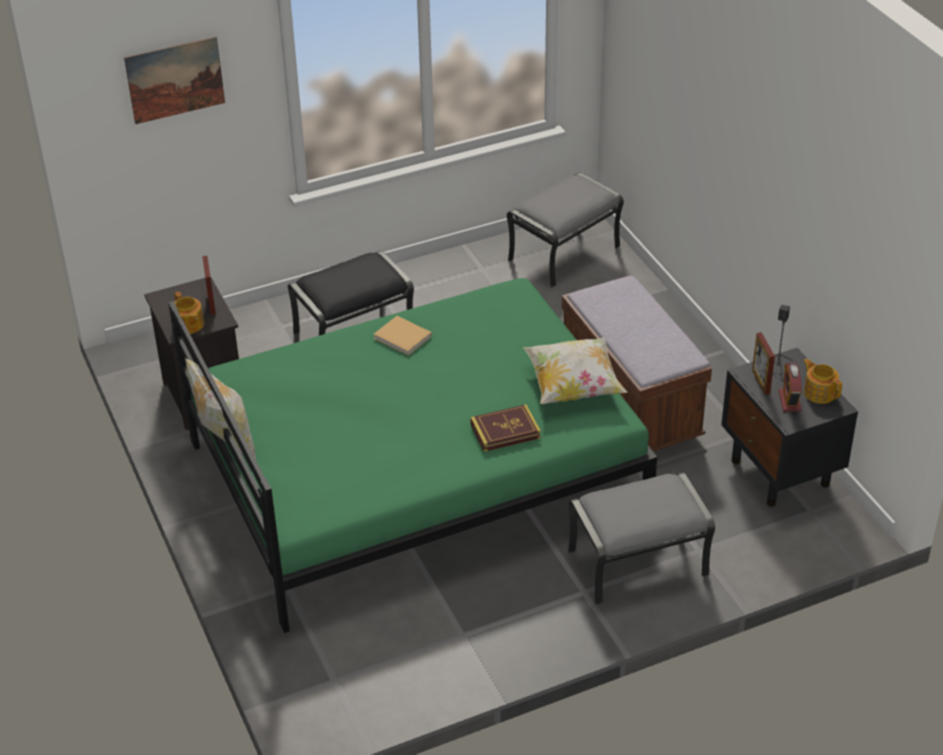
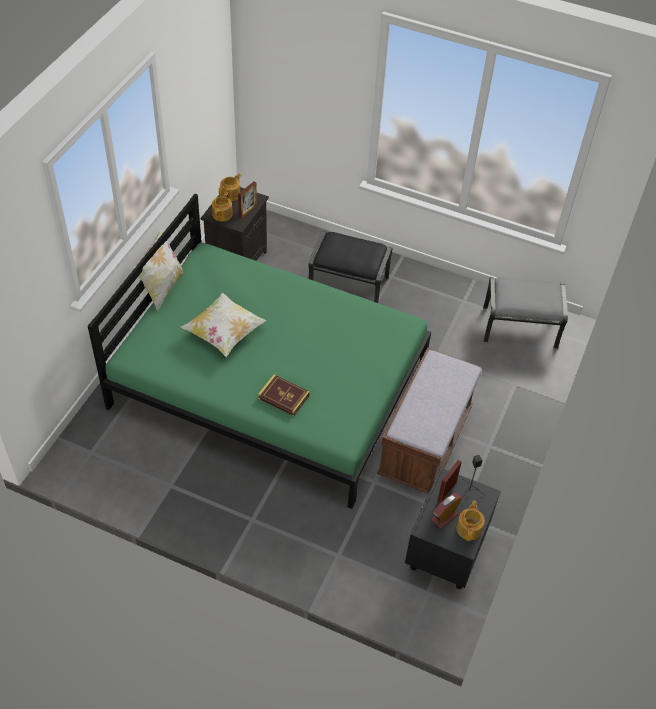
camera: 45 degrees right, 10 degrees up
picture [124,36,225,124] -> none
beige book [373,316,432,355] -> none
pillow [523,337,627,404] -> pillow moved to [181,292,267,357]
grey ottoman [568,472,715,605] -> none
none -> teapot [219,173,241,201]

